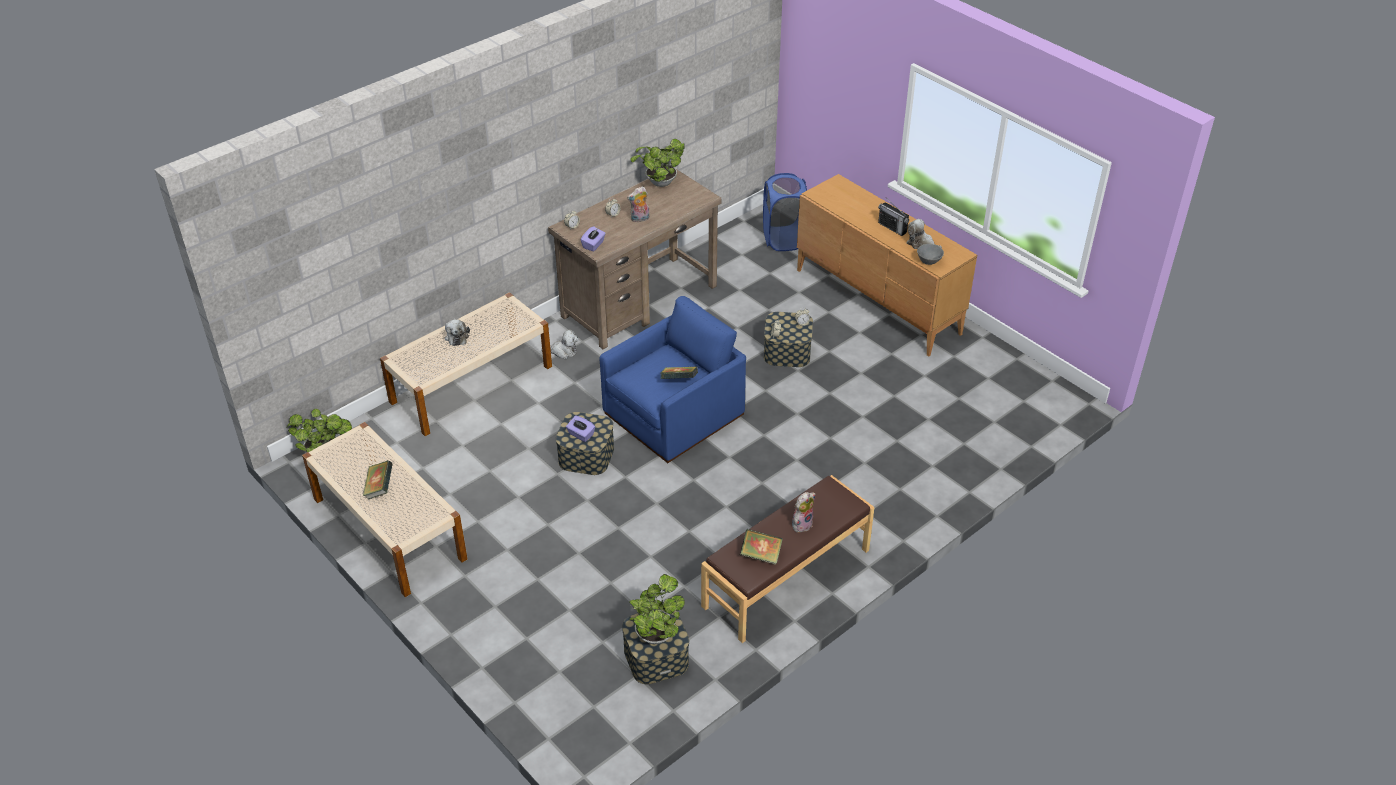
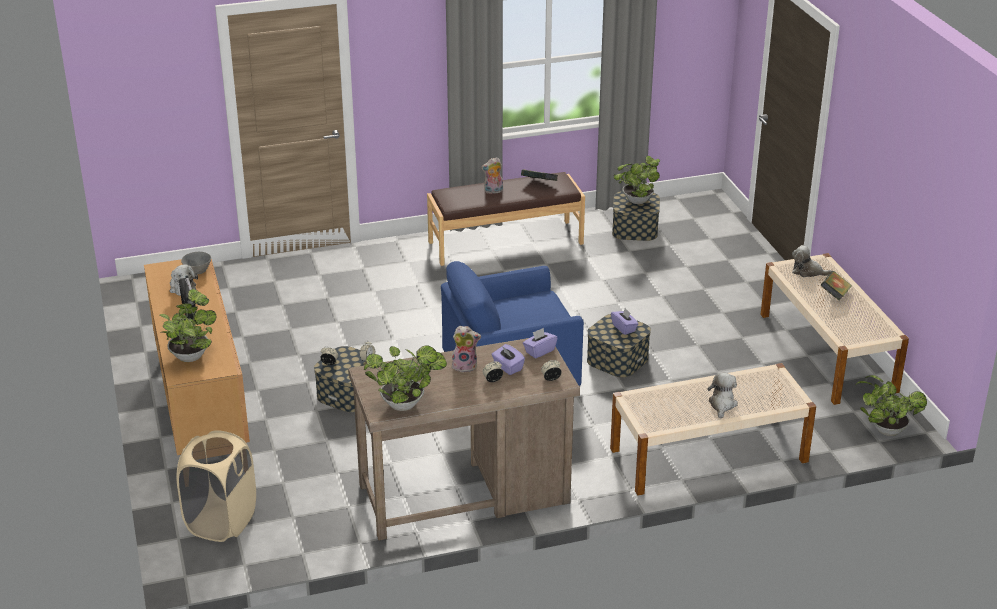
camera: 155 degrees left, 10 degrees down
plush toy [541,329,579,359] -> plush toy moved to [792,245,832,277]
book [661,367,698,379] -> none
blue laundry basket [763,173,807,251] -> beige laundry basket [176,430,256,542]
none -> potted plant [160,289,216,362]
none -> purple tissue box [492,344,525,375]

